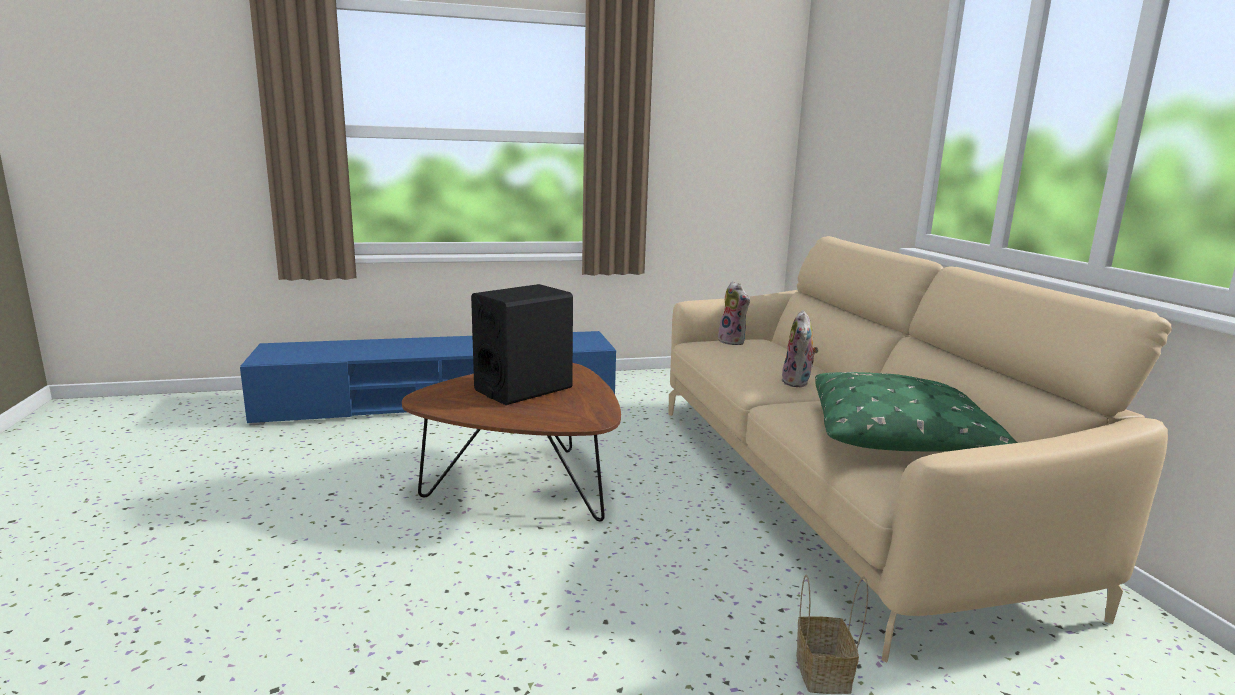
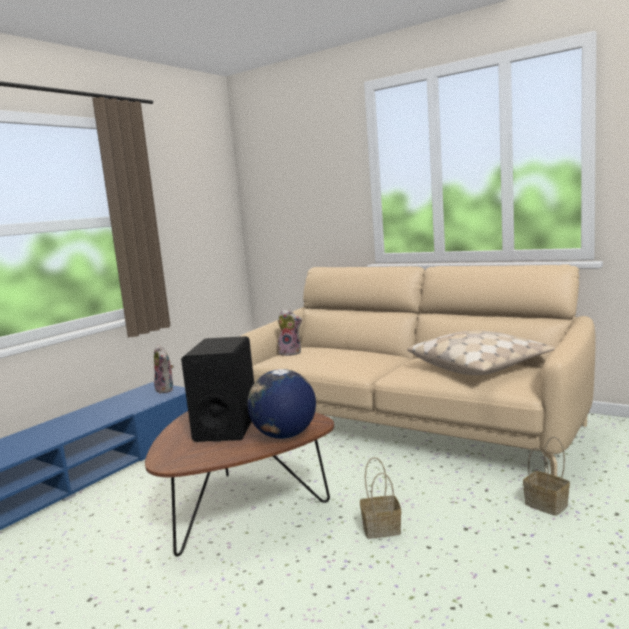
camera: 40 degrees left, 5 degrees down
plush toy [781,310,819,387] -> plush toy moved to [154,344,174,393]
green pillow [815,372,1017,452] -> beige pillow [407,331,555,375]
none -> globe [247,369,316,439]
none -> basket [360,457,401,539]

